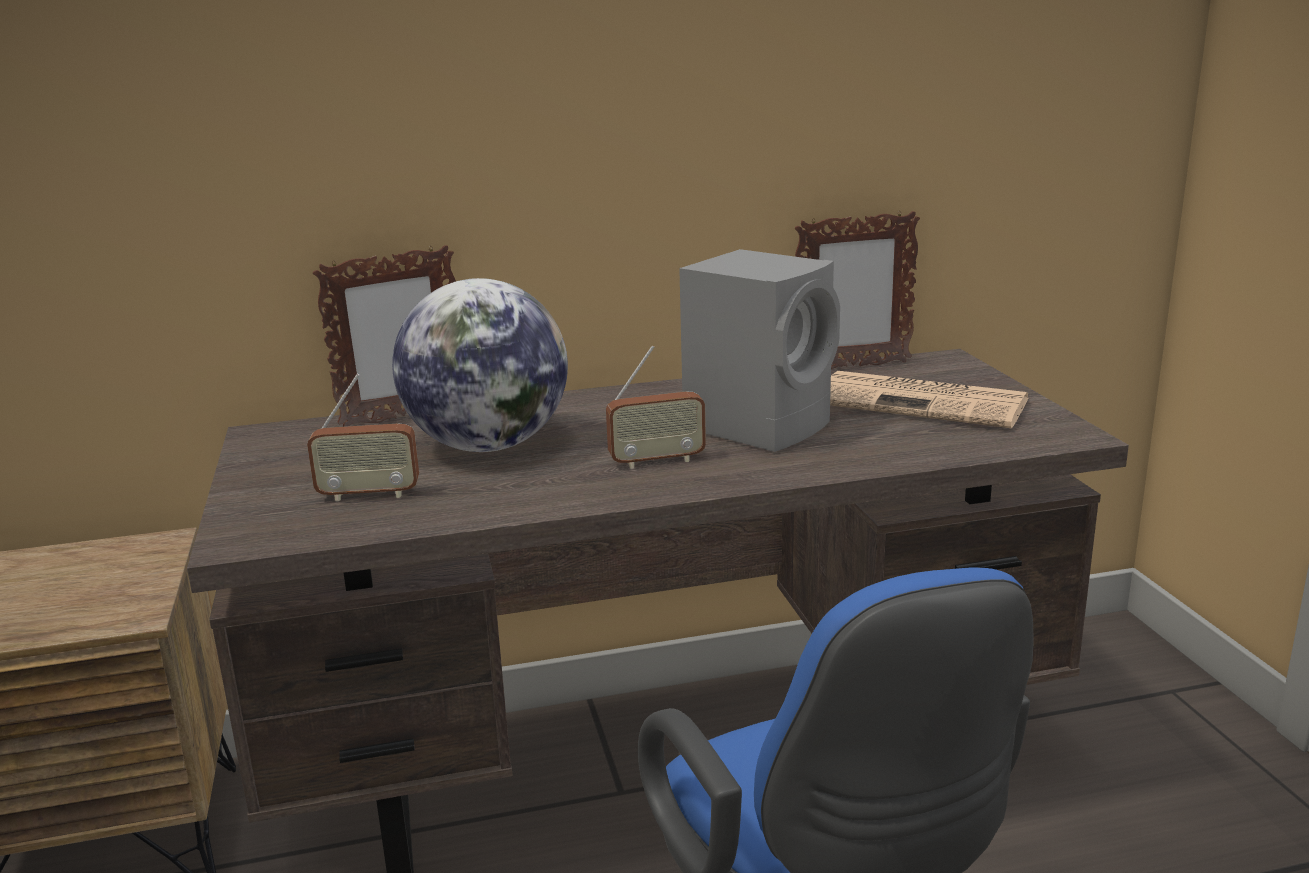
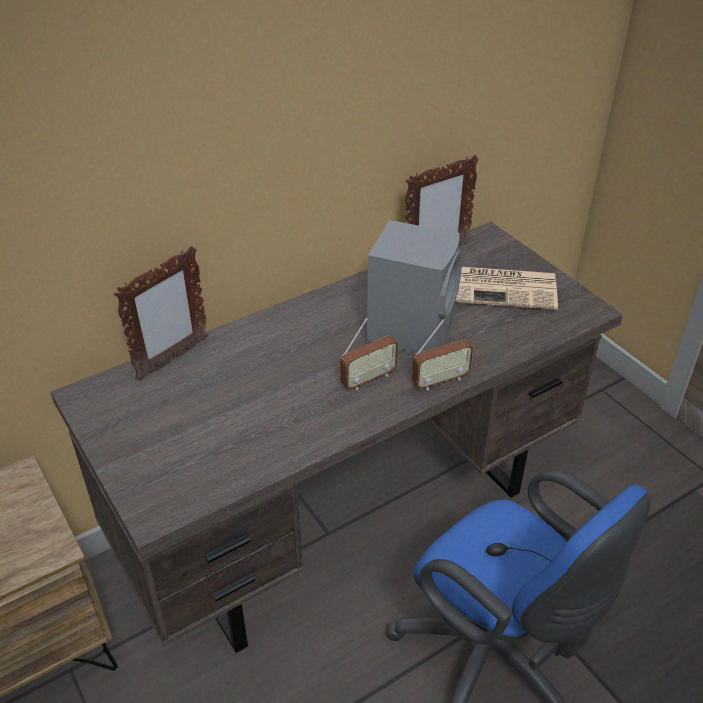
camera: 20 degrees left, 20 degrees up
radio [307,374,419,502] -> radio moved to [412,319,474,390]
globe [392,278,568,452] -> none

